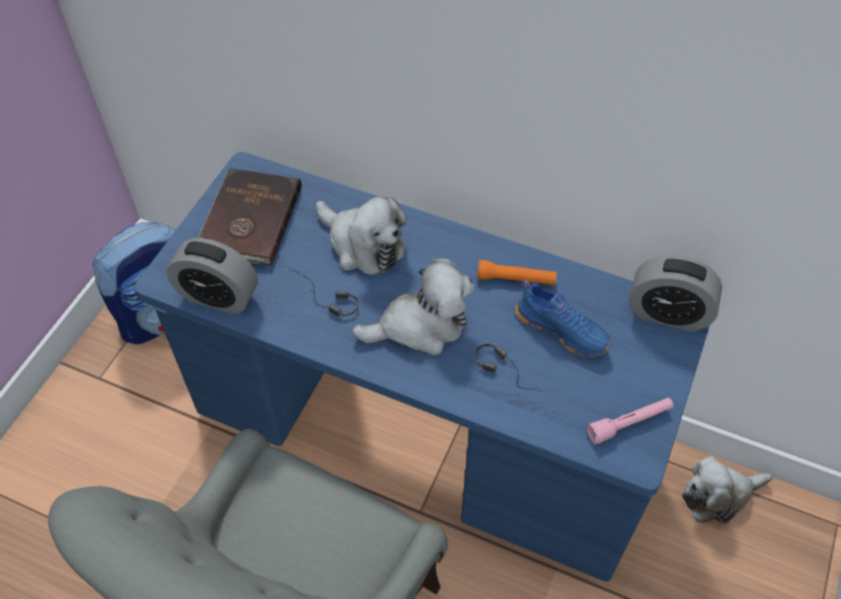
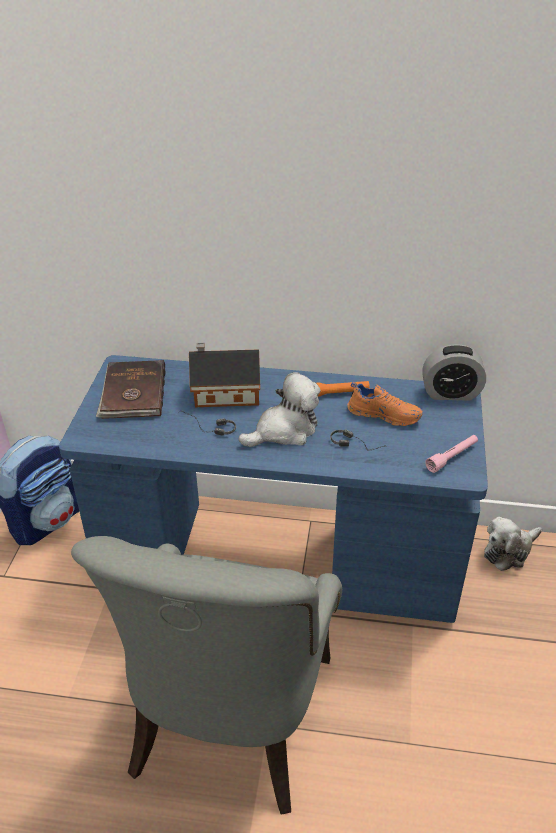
camera: 15 degrees left, 15 degrees down
alarm clock [167,238,258,314] -> none
plush toy [316,196,407,275] -> toy house [189,343,260,407]
blue shoe [515,280,611,357] -> orange shoe [347,381,423,426]

